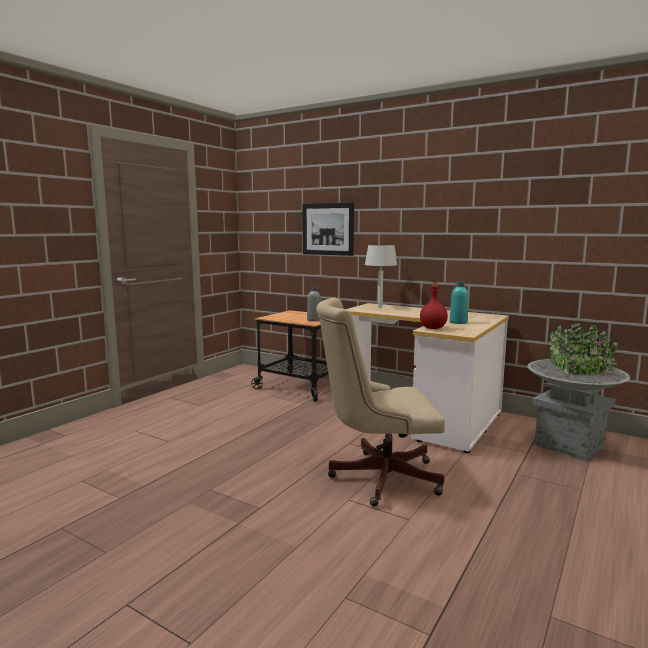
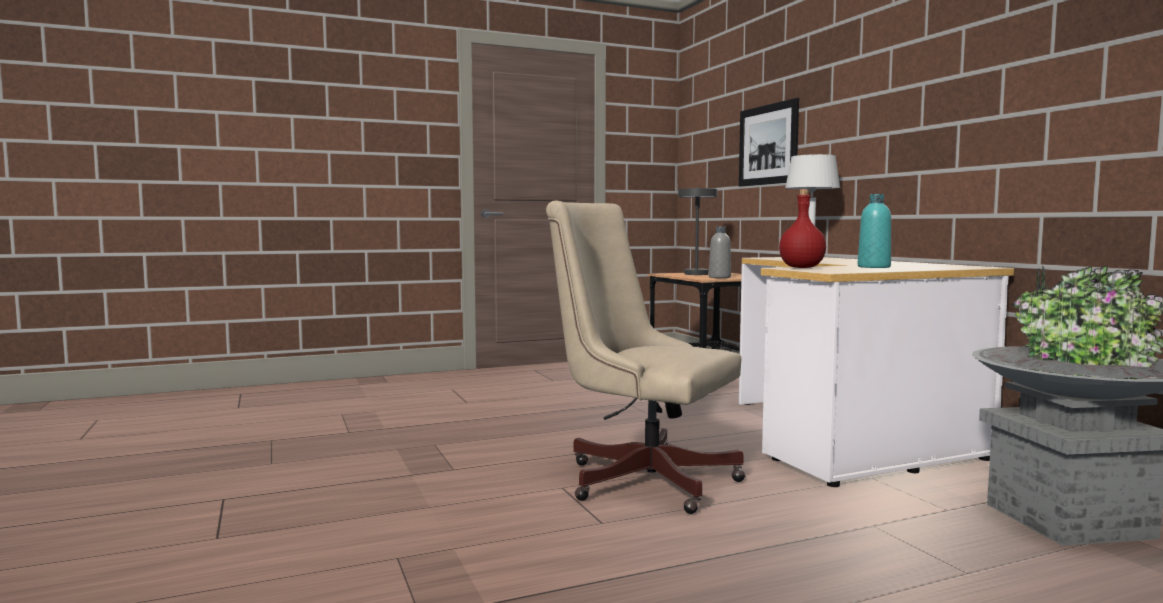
camera: 35 degrees right, 5 degrees down
none -> grey table lamp [678,188,718,275]

